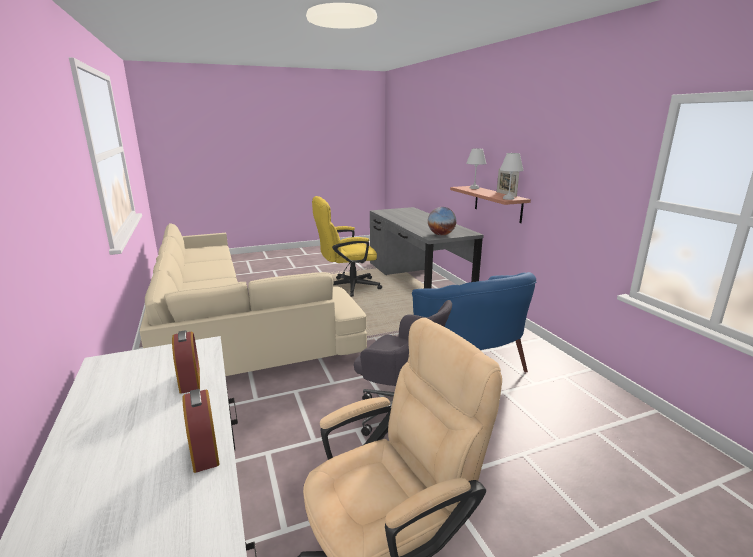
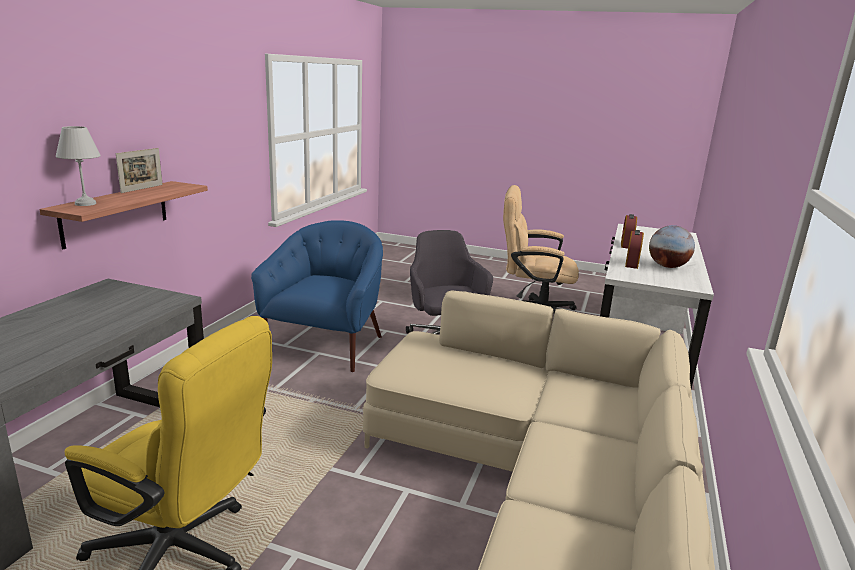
camera: 140 degrees left, 0 degrees up
globe [428,207,456,235] -> globe moved to [649,225,695,268]
white table lamp [500,153,524,200] -> none

